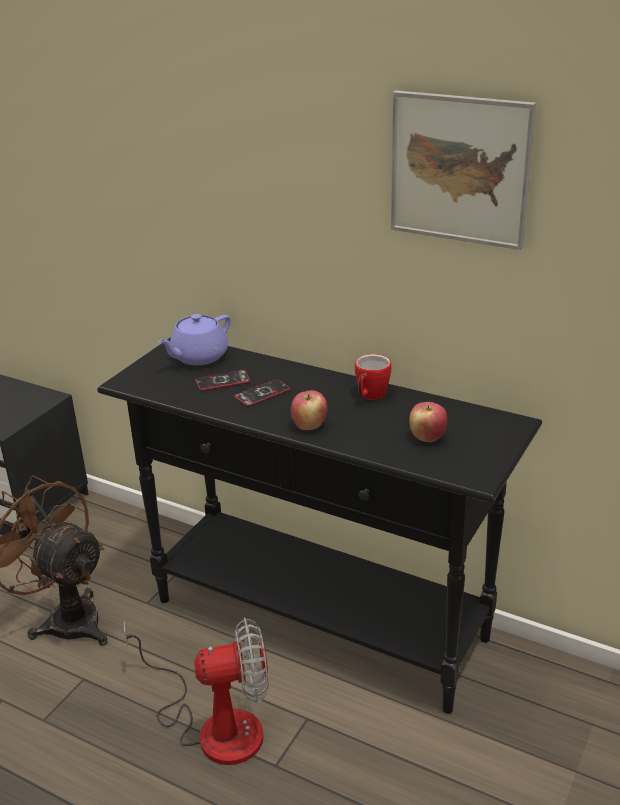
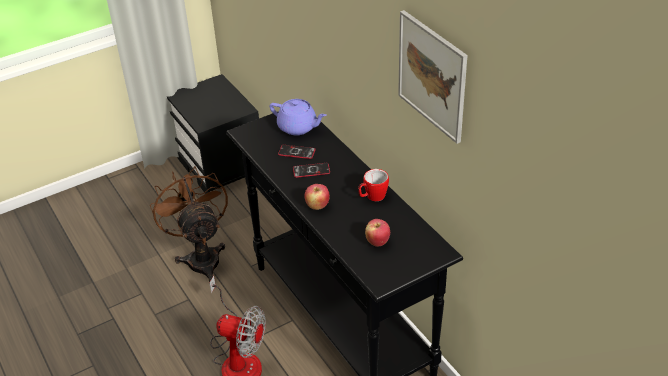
camera: 30 degrees right, 10 degrees up
purple teapot [158,314,231,365] -> purple teapot turned 135 degrees counterclockwise [269,99,327,135]

